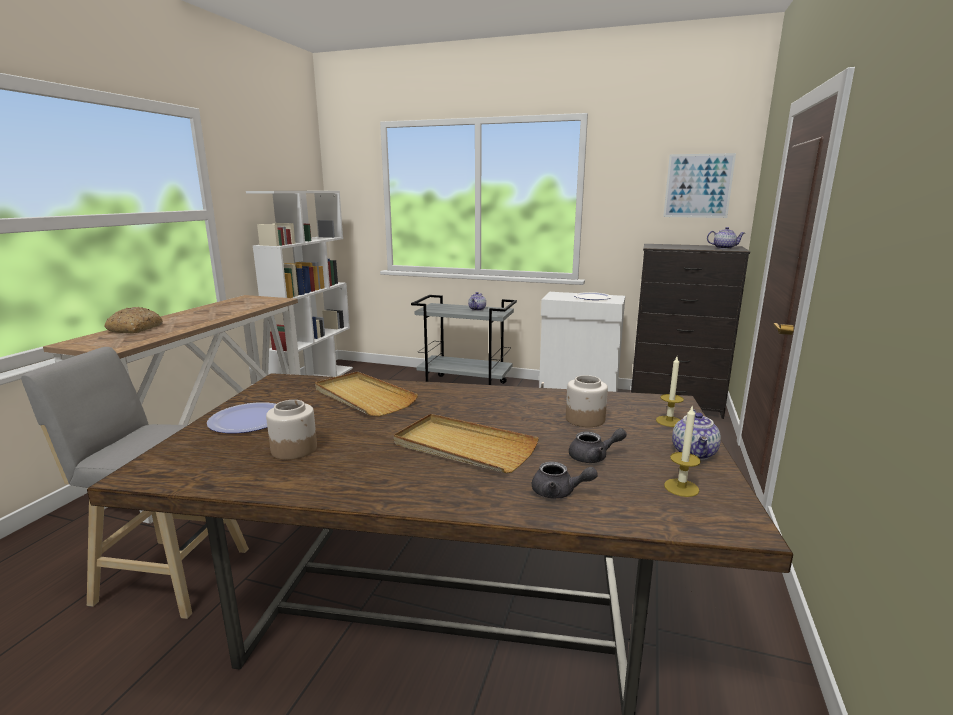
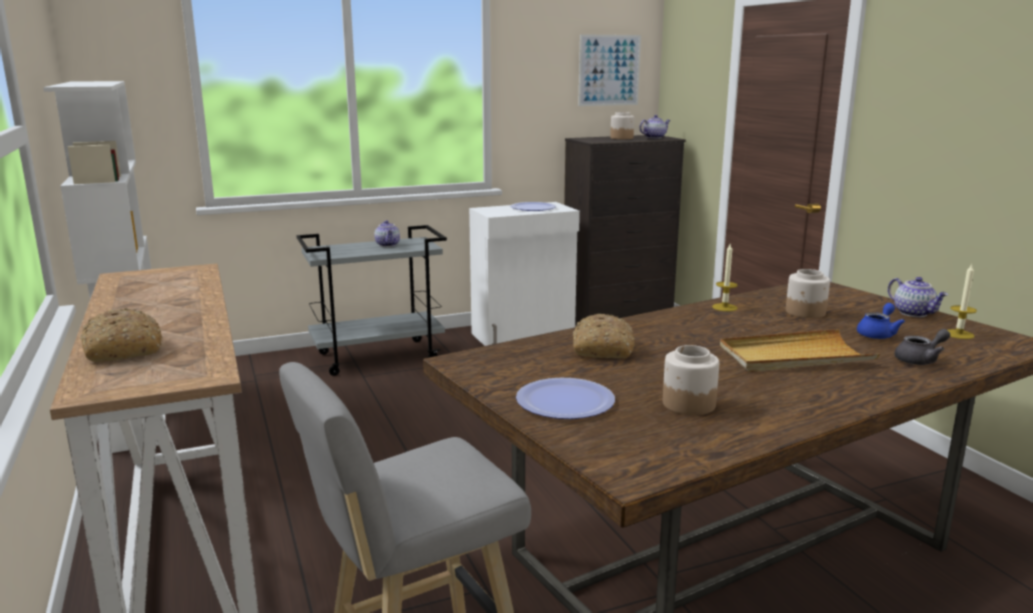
camera: 40 degrees left, 0 degrees up
beige tray [315,371,418,416] -> bread [573,314,635,358]
grey teapot [569,428,627,463] -> blue teapot [857,303,905,339]
candle [656,357,684,427] -> candle moved to [712,244,738,311]
none -> jar [610,112,634,139]

